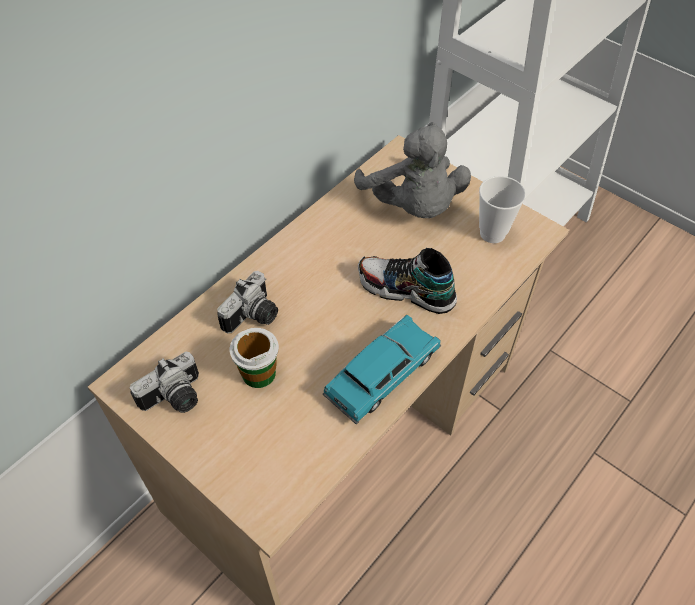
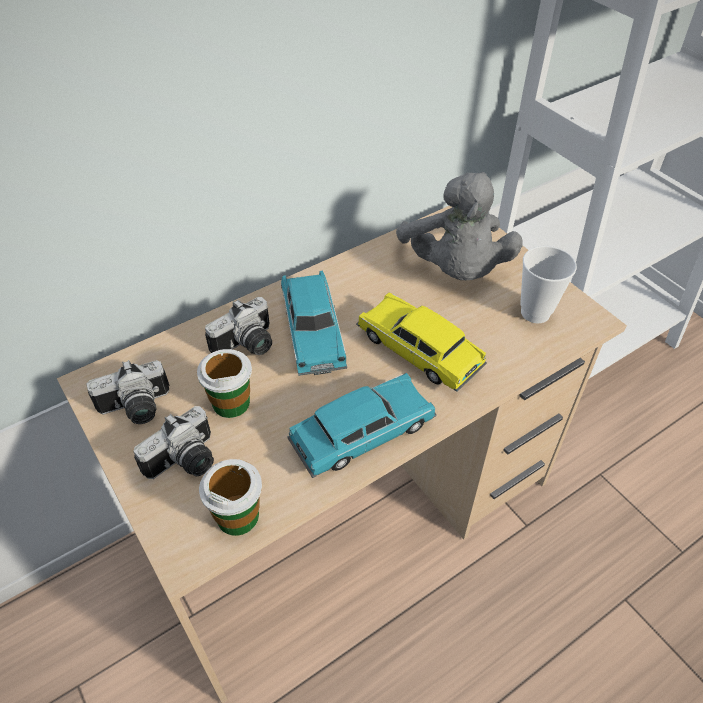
camera: 15 degrees right, 5 degrees down
shoe [358,248,457,314] -> yellow toy car [356,292,487,392]
none -> camera [133,406,214,479]
none -> cup [199,459,262,536]
none -> turquoise toy car [281,270,347,376]

